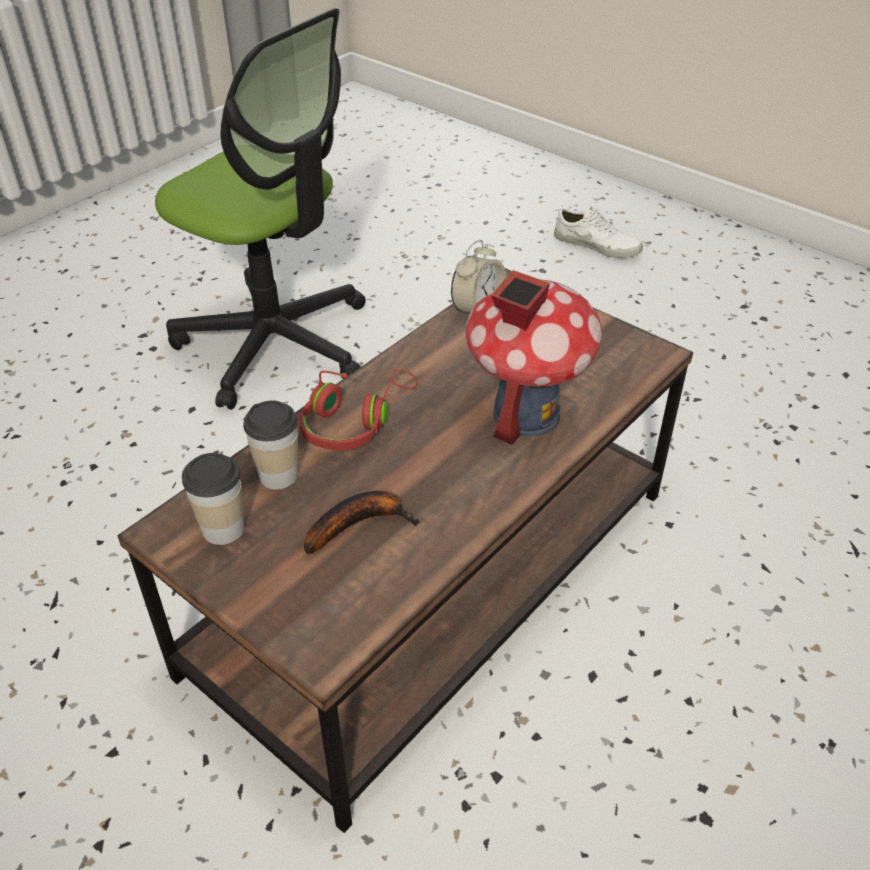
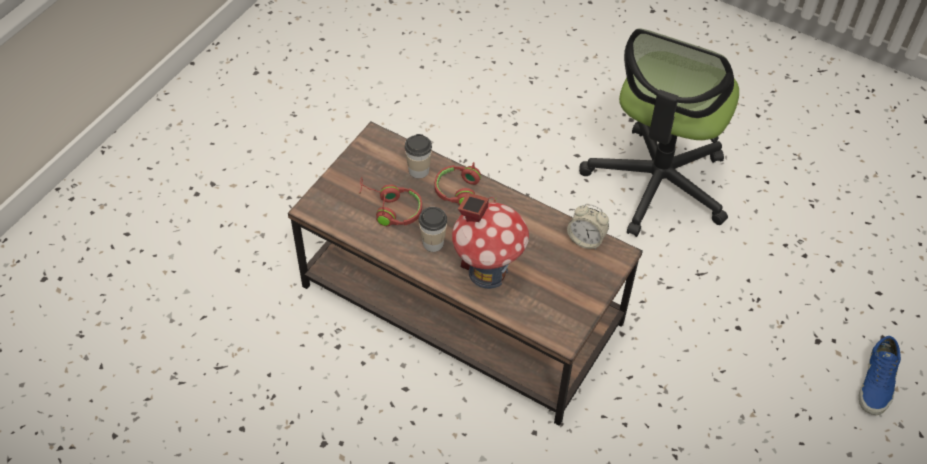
camera: 80 degrees right, 10 degrees up
cup [182,453,244,545] -> cup moved to [419,207,447,252]
banana [304,491,420,555] -> red headphones [359,177,422,226]
white shoe [554,205,643,258] -> blue shoe [859,336,901,415]

